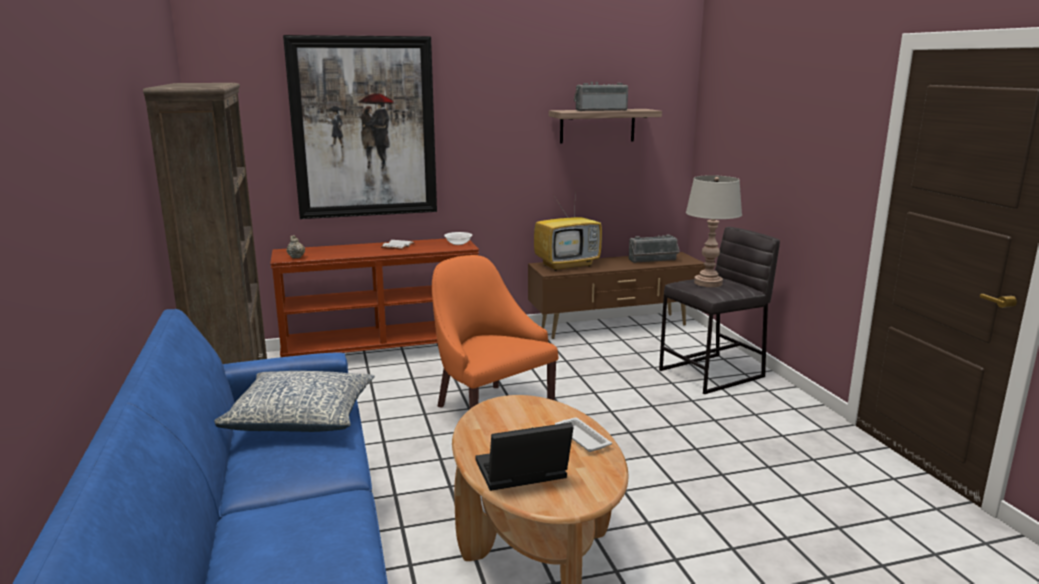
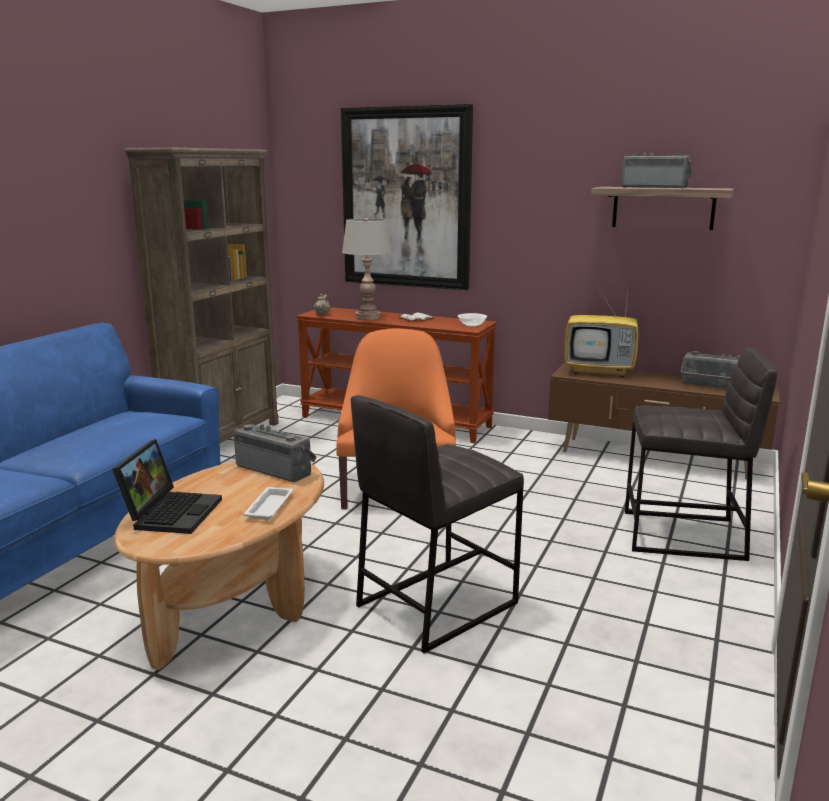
camera: 40 degrees right, 0 degrees up
pillow [214,371,375,432] -> none
laptop [475,422,574,491] -> laptop turned 75 degrees clockwise [112,439,222,534]
grey table lamp [686,175,742,287] -> grey table lamp moved to [342,218,392,320]
none -> radio [234,424,317,482]
none -> grey stool [351,395,524,653]

